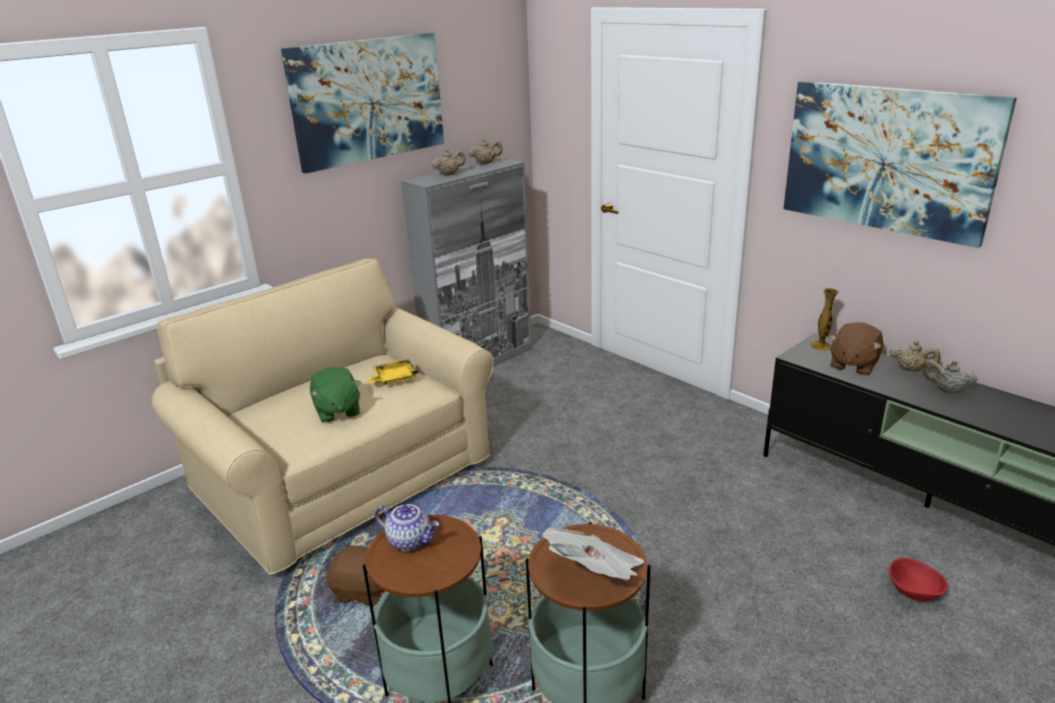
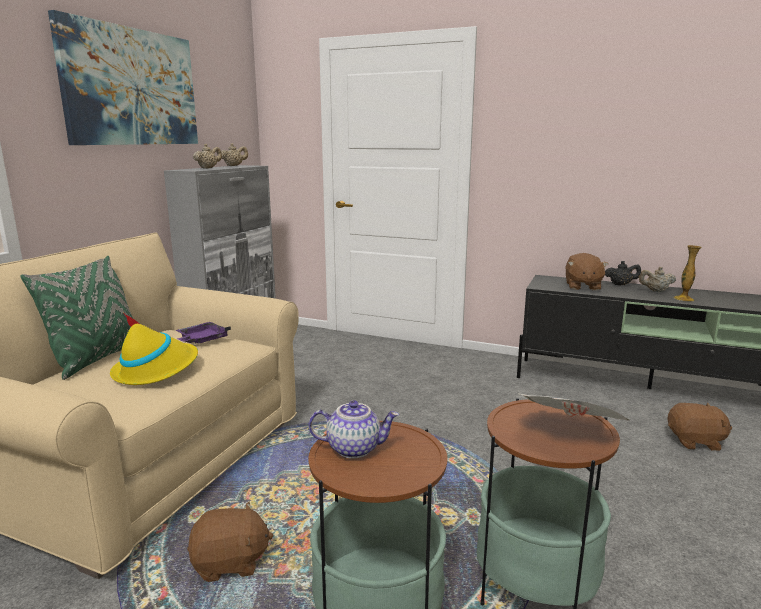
camera: 25 degrees left, 10 degrees down
green plush toy [310,367,361,423] -> yellow hat [110,313,198,385]
yellow tray [367,359,419,385] -> purple tray [175,322,231,344]
picture [784,81,1017,248] -> none
vase [810,288,839,351] -> vase moved to [673,245,702,301]
red bowl [888,558,948,601] -> brown plush toy [667,403,732,451]
beige teapot [889,340,940,371] -> black teapot [605,261,641,285]
none -> green pillow [20,256,133,380]

